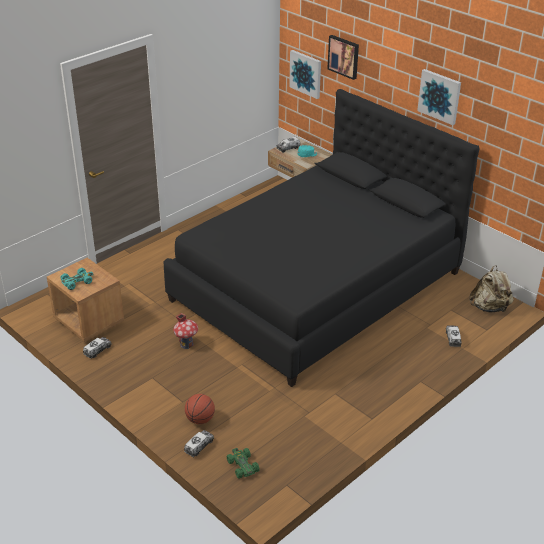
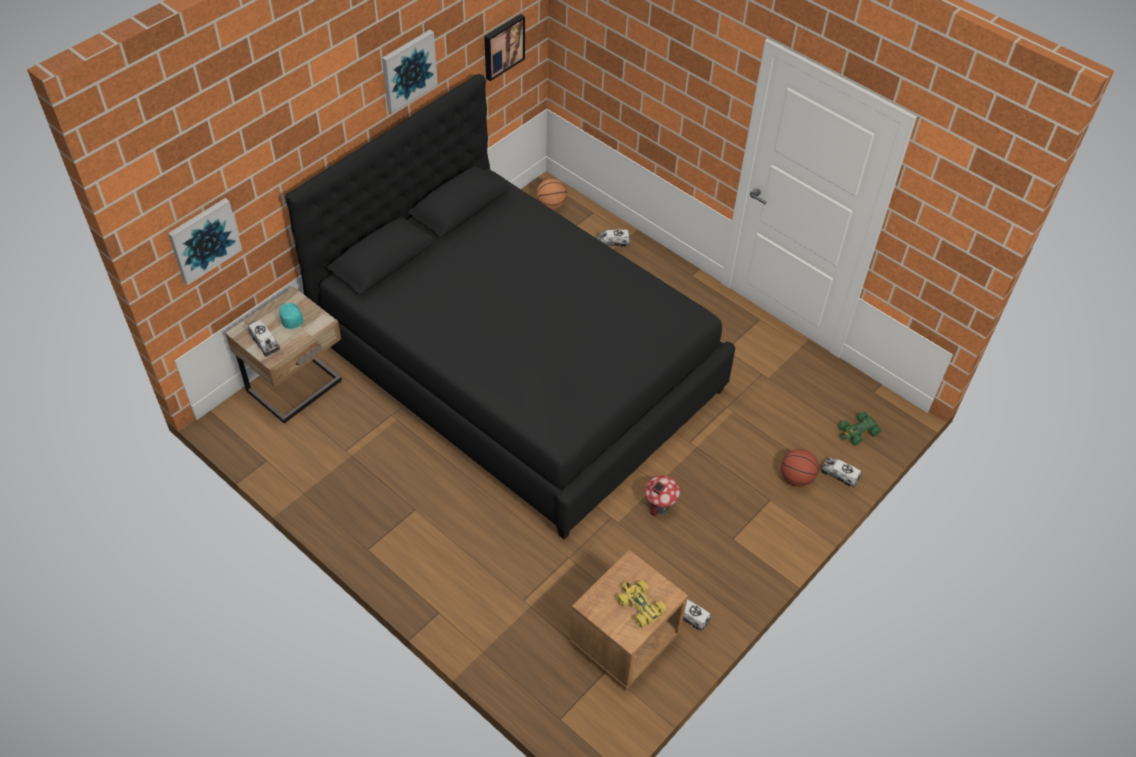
camera: 95 degrees left, 15 degrees up
turquoise toy car [61,268,94,290] -> yellow toy car [617,580,666,627]
picture [327,35,359,80] -> picture moved to [484,14,525,81]
beige backpack [469,265,514,313] -> basketball [536,179,567,210]

